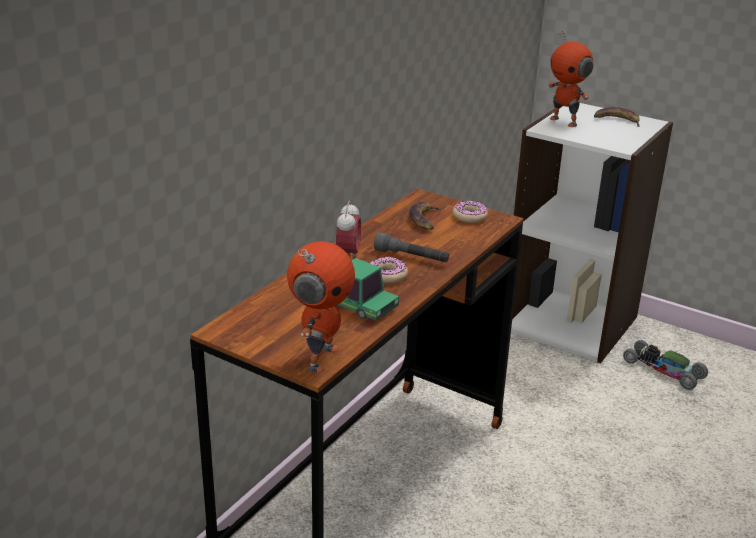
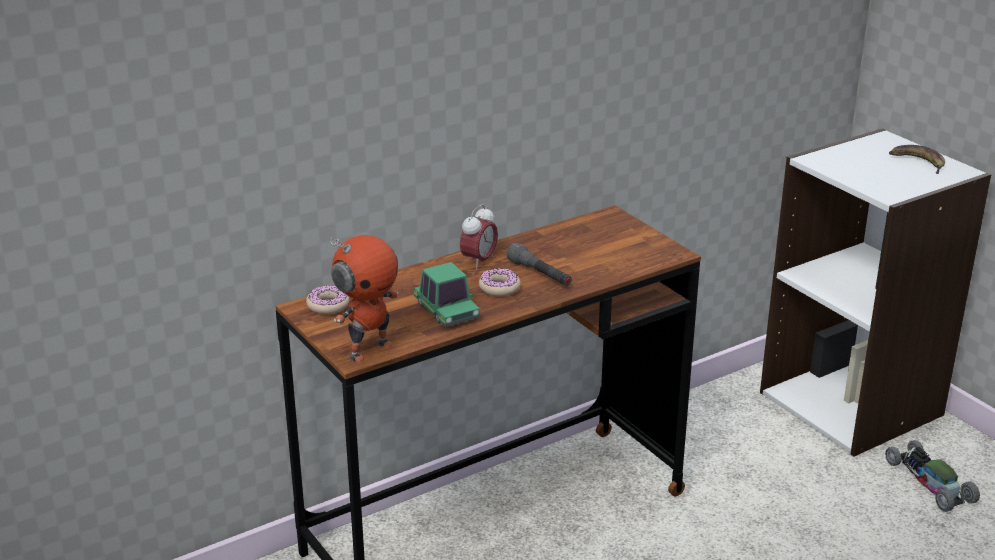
camera: 25 degrees right, 0 degrees up
banana [409,202,442,230] -> none
donut [453,200,488,223] -> donut moved to [306,285,349,314]
toy robot [548,31,594,127] -> none

